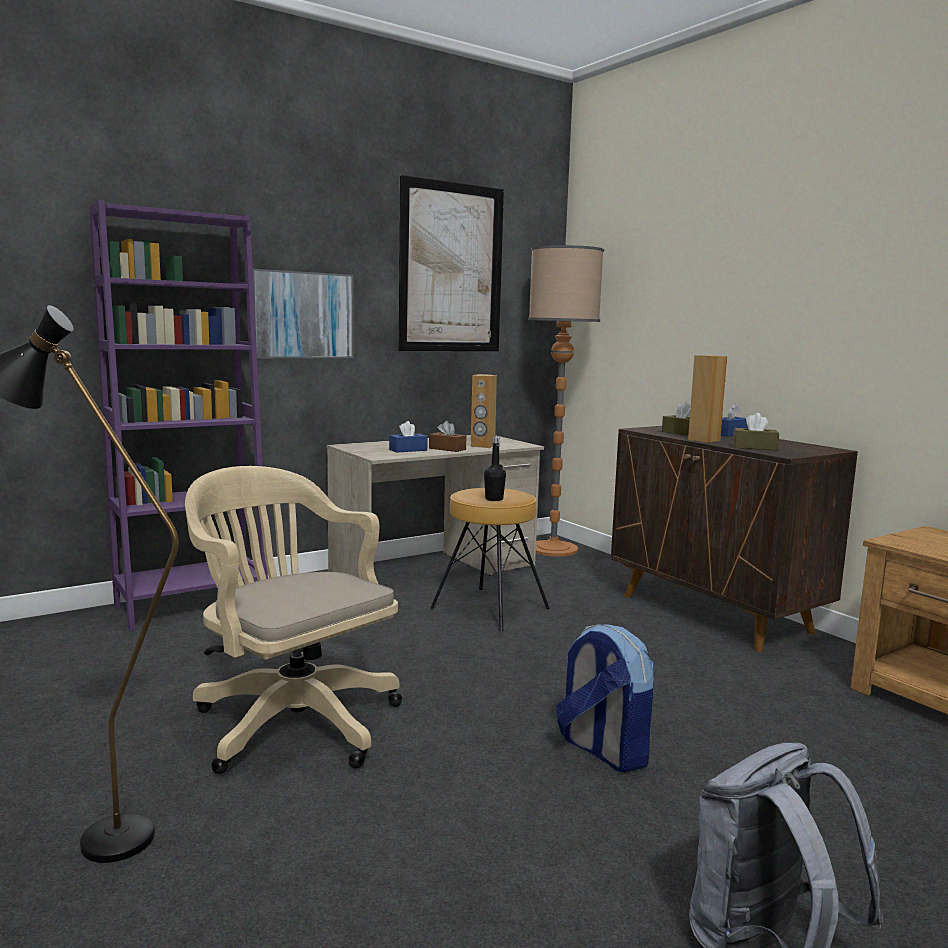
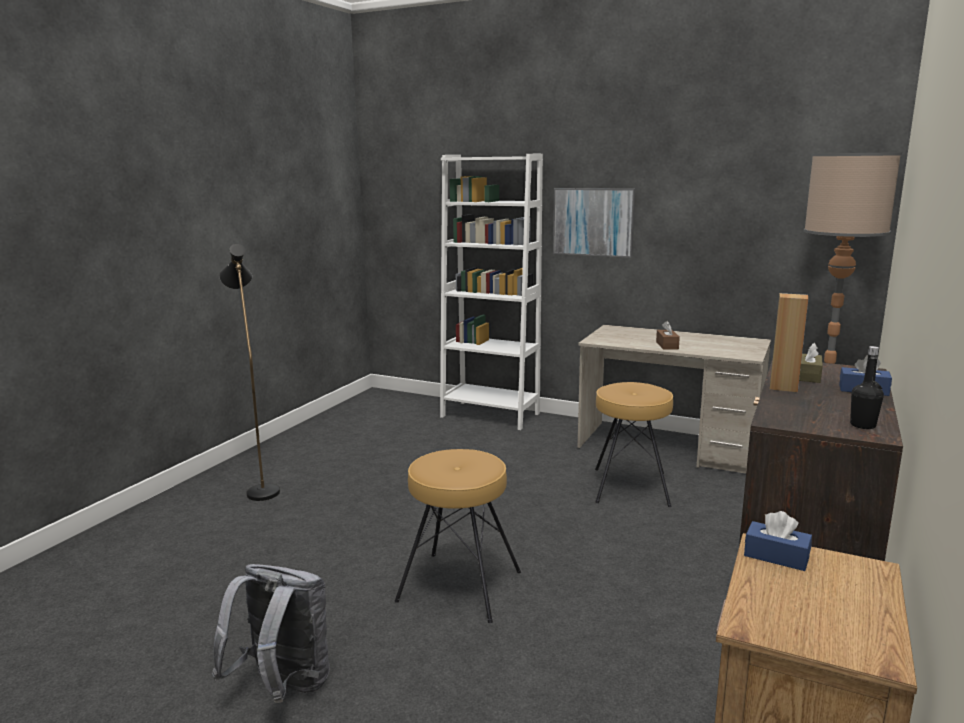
camera: 60 degrees right, 5 degrees up
purple bookcase [89,200,268,631] -> white bookcase [440,154,543,430]
beige office chair [185,466,402,774] -> none
blue tissue box [389,421,428,453] -> blue tissue box moved to [744,511,812,571]
picture [398,175,504,351] -> none
brown speaker [471,374,497,448] -> none
black bottle [484,437,506,501] -> black bottle moved to [850,346,884,429]
backpack [556,624,654,773] -> brown stool [395,449,521,623]
brown tissue box [733,413,779,450] -> none

